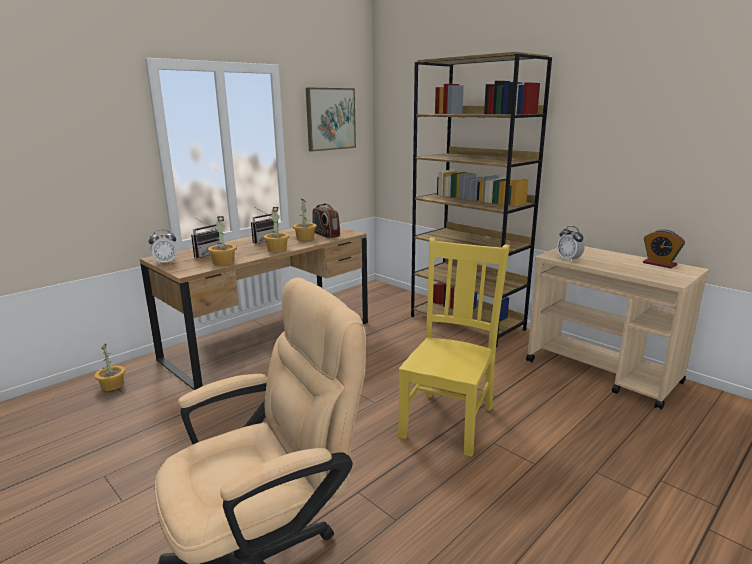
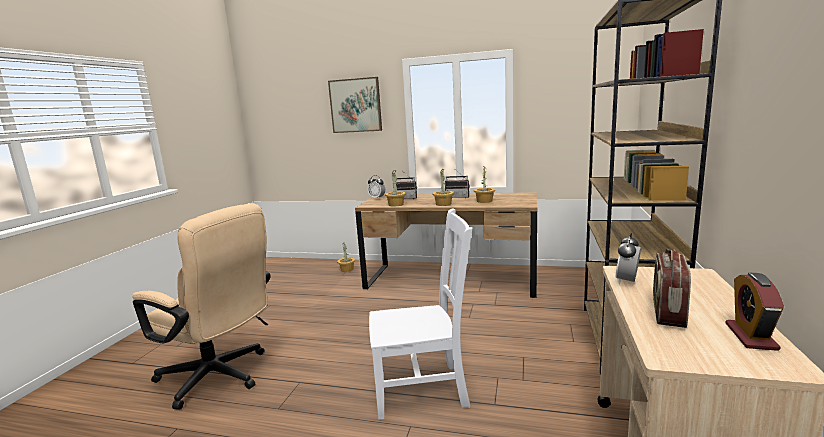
camera: 60 degrees right, 5 degrees down
picture [306,88,356,152] -> picture moved to [328,77,382,133]
radio [312,203,340,238] -> radio moved to [653,248,691,328]
yellow chair [398,237,510,457] -> white chair [369,208,472,420]

